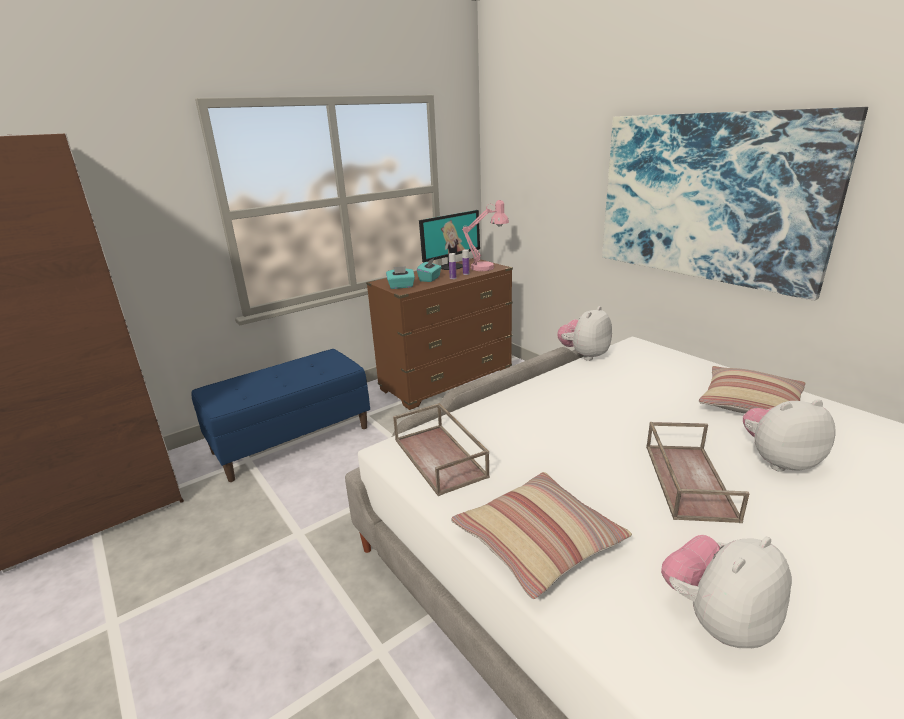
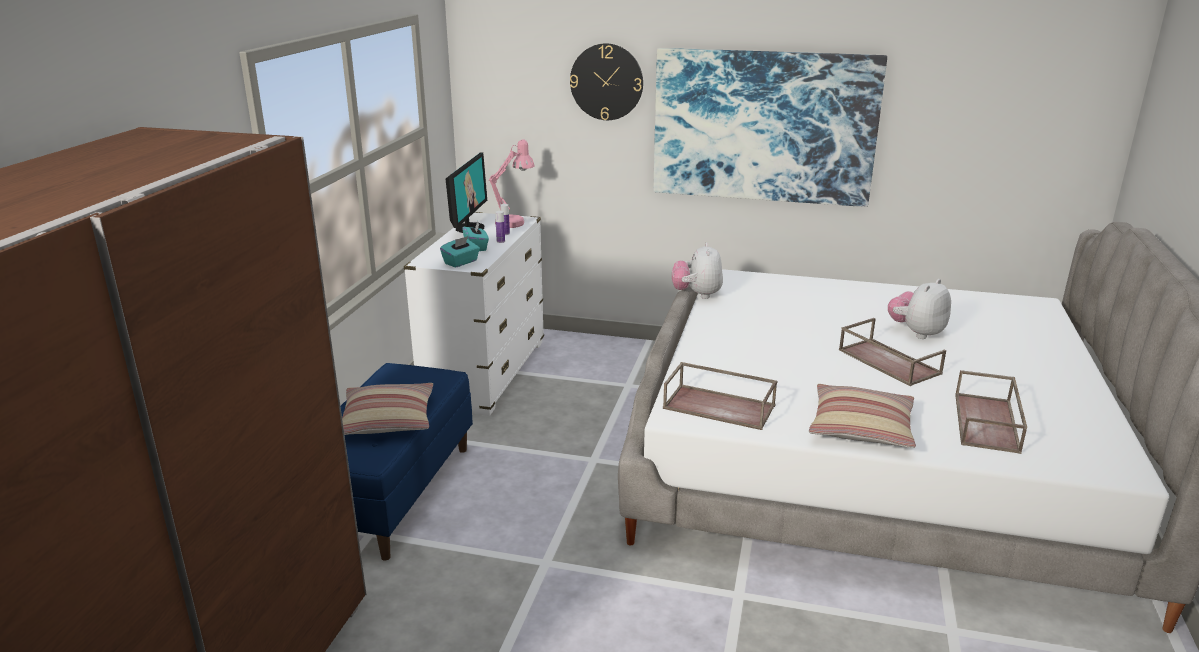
camera: 40 degrees left, 0 degrees up
brown dresser [366,258,513,410] -> white dresser [404,212,544,416]
plush toy [661,535,792,648] -> brown tray [955,370,1027,454]
pillow [699,366,806,413] -> pillow moved to [342,383,433,435]
none -> wall clock [570,43,643,120]

